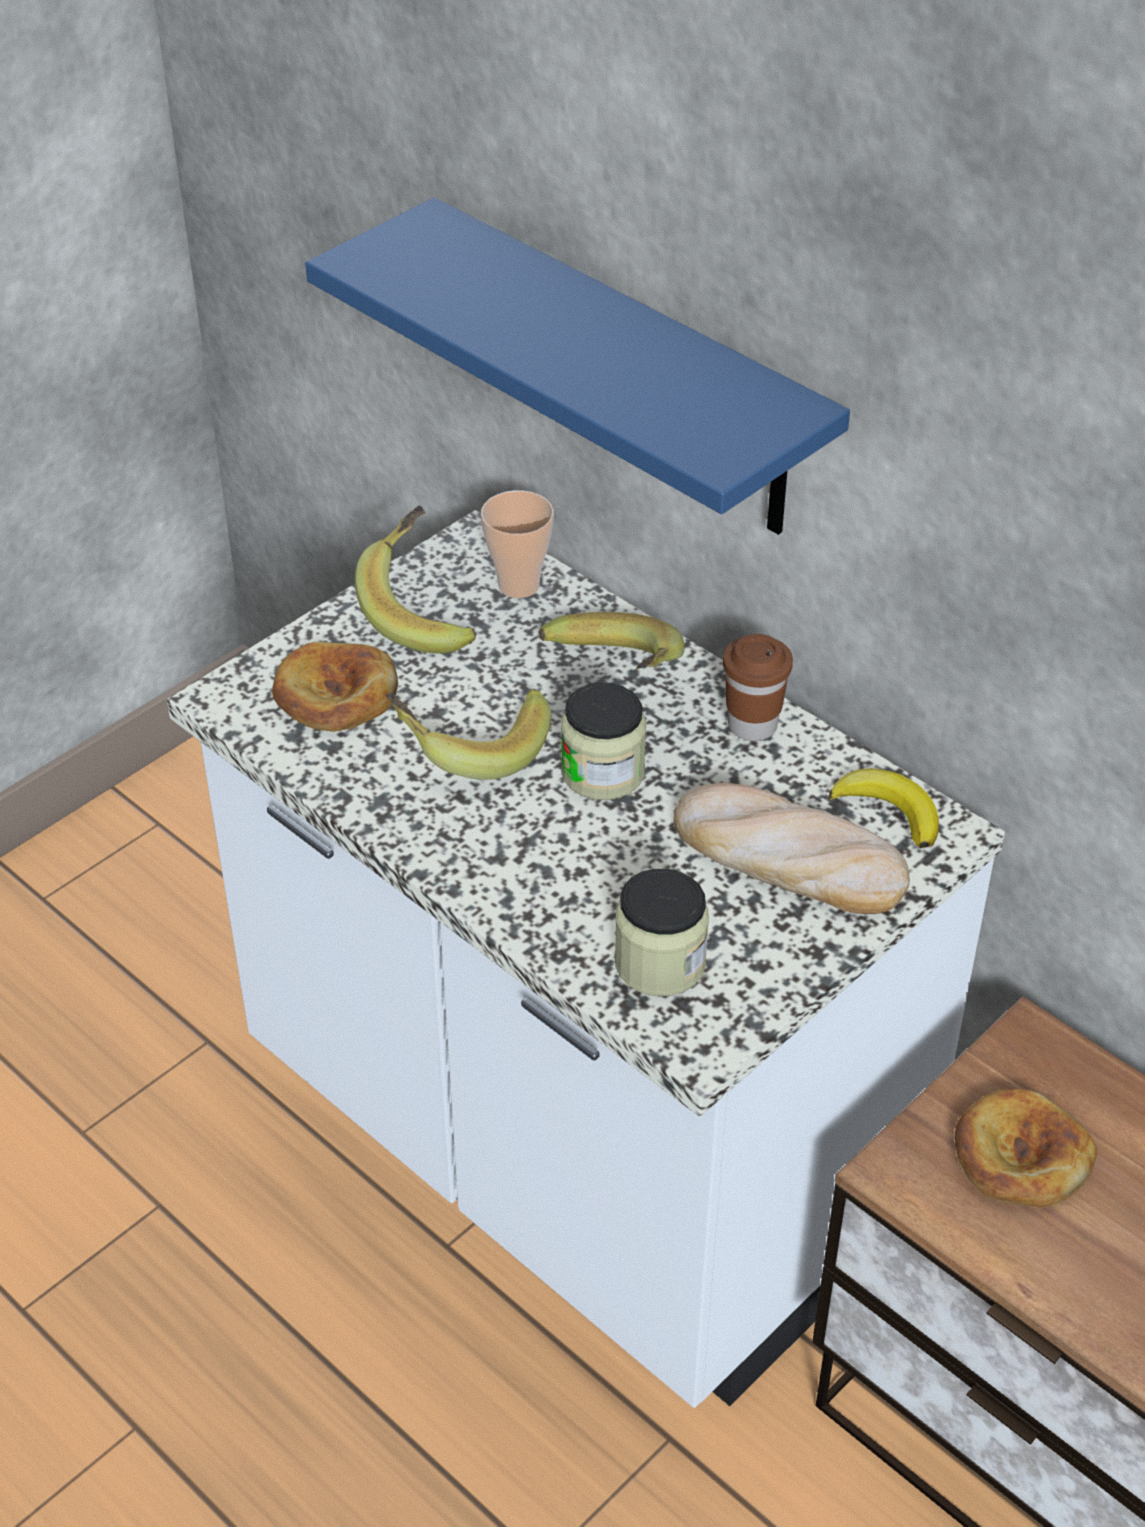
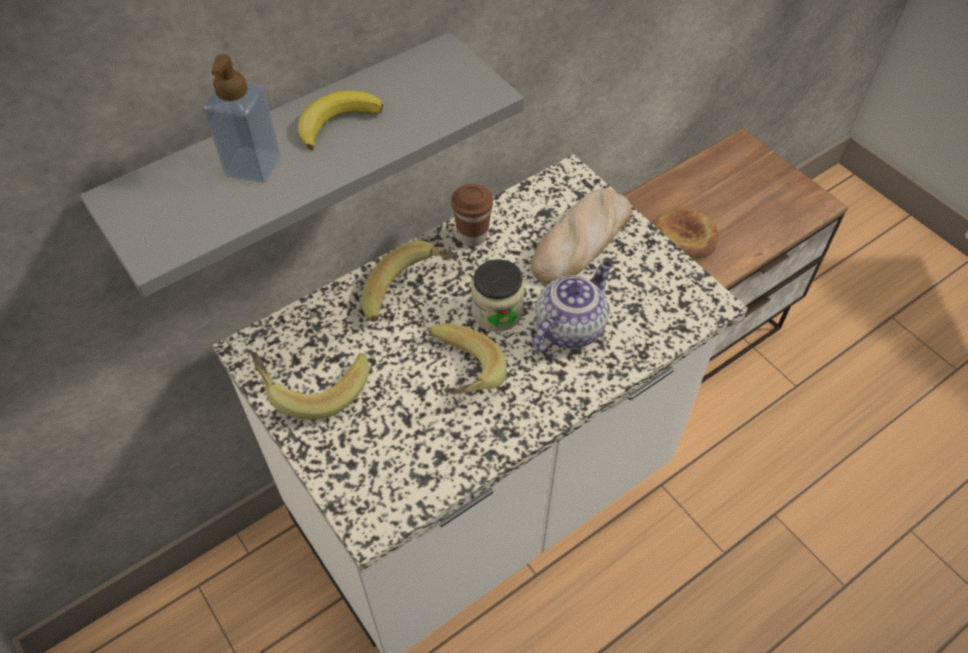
camera: 80 degrees left, 10 degrees up
bread [272,642,398,732] -> none
blue shelf [305,198,850,535] -> grey shelf [80,32,524,297]
cup [481,490,554,598] -> none
jar [615,869,709,996] -> none
banana [829,768,939,848] -> banana moved to [298,90,383,150]
none -> soap dispenser [203,54,280,183]
none -> teapot [533,261,612,352]

